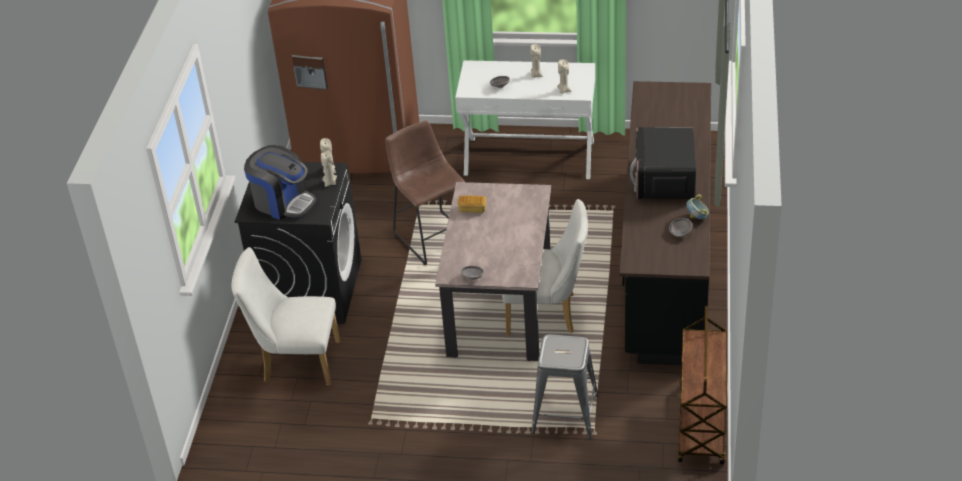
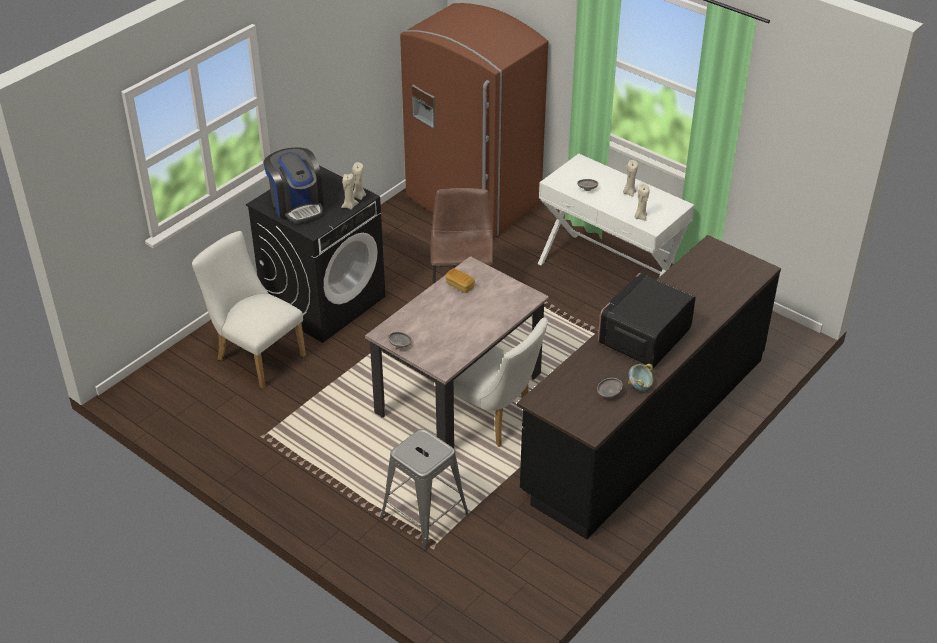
camera: 30 degrees right, 0 degrees up
brown cart [678,306,728,464] -> none

